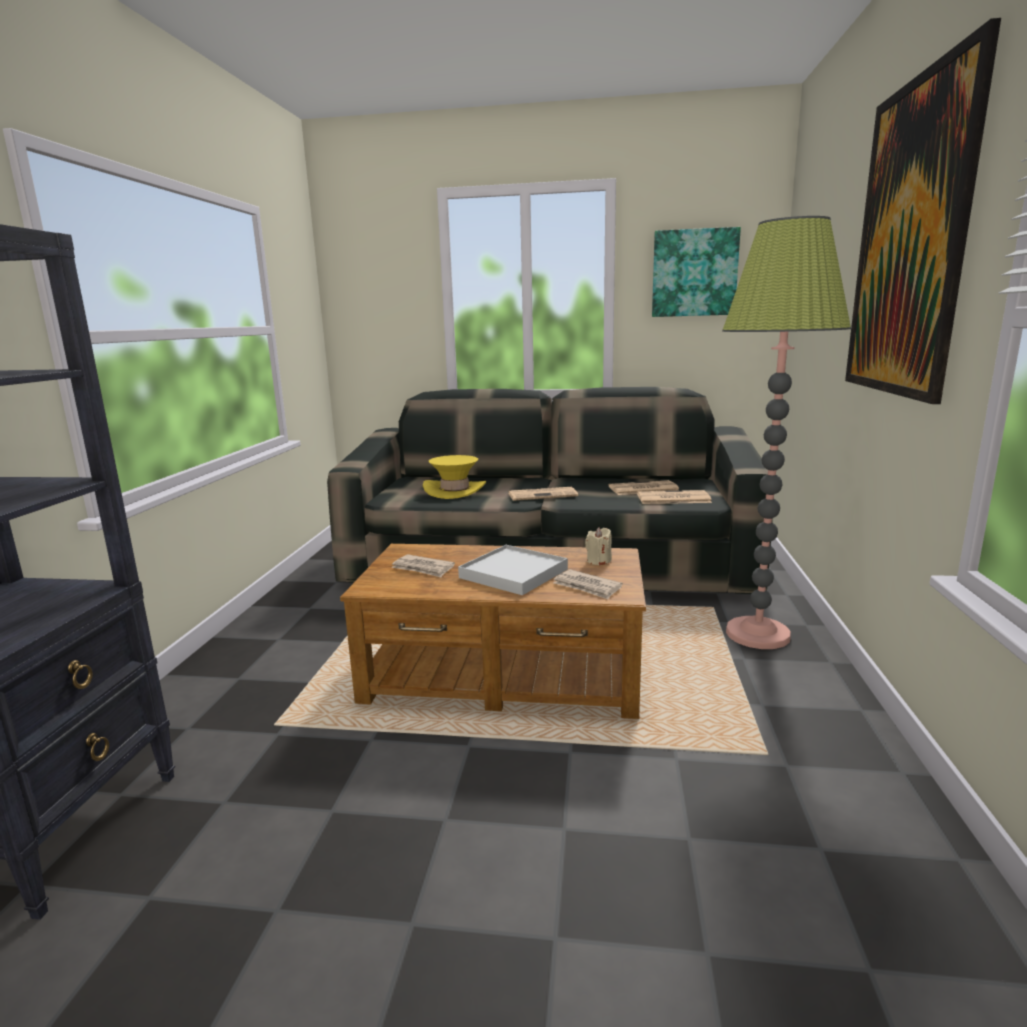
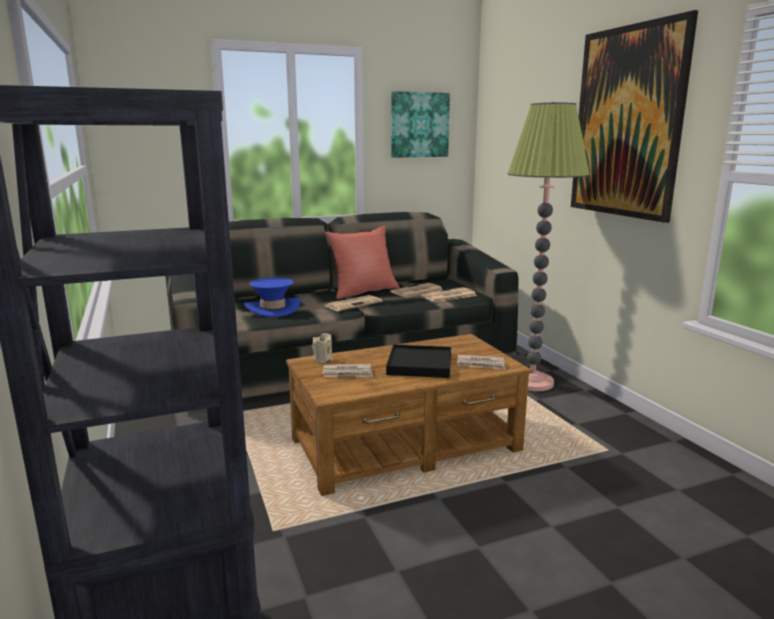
camera: 30 degrees left, 0 degrees up
yellow hat [423,455,486,499] -> blue hat [244,278,301,317]
white tray [458,545,568,595] -> black tray [386,345,451,378]
beige candle [585,527,612,565] -> beige candle moved to [312,333,333,363]
none -> red pillow [326,225,400,299]

